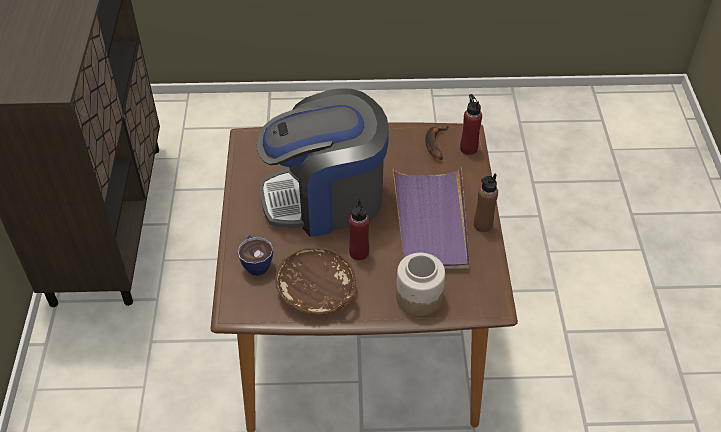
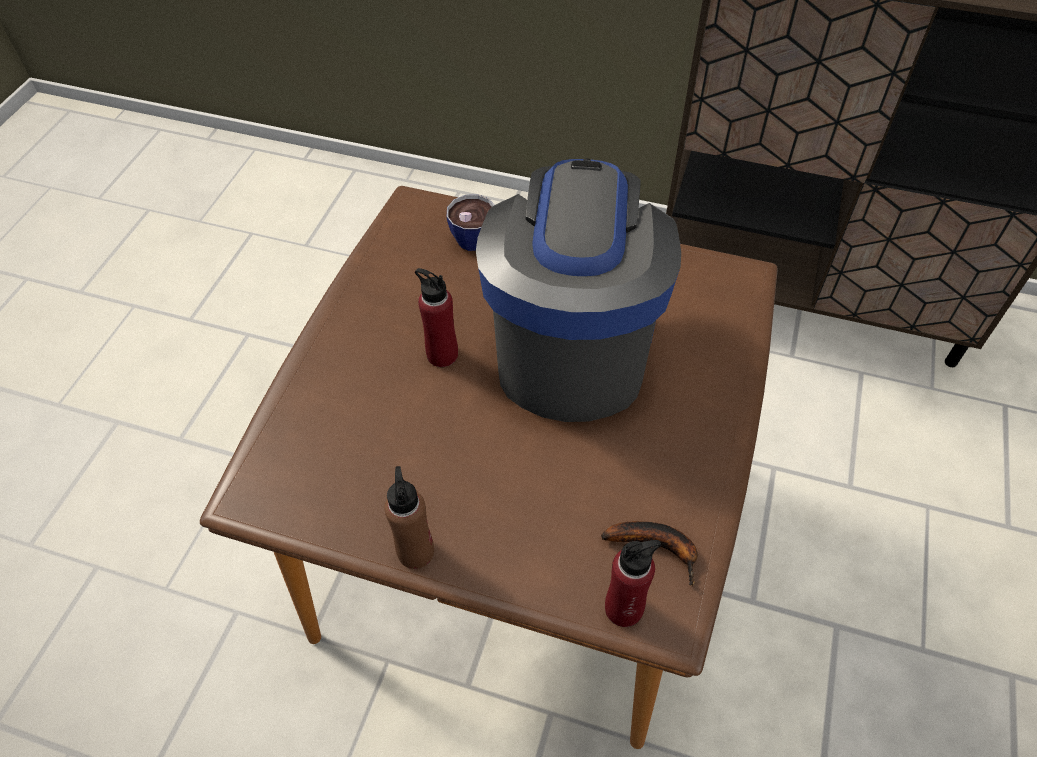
camera: 110 degrees right, 5 degrees up
brown bowl [275,247,358,315] -> none
purple tray [393,167,470,269] -> none
jar [396,253,445,316] -> none

